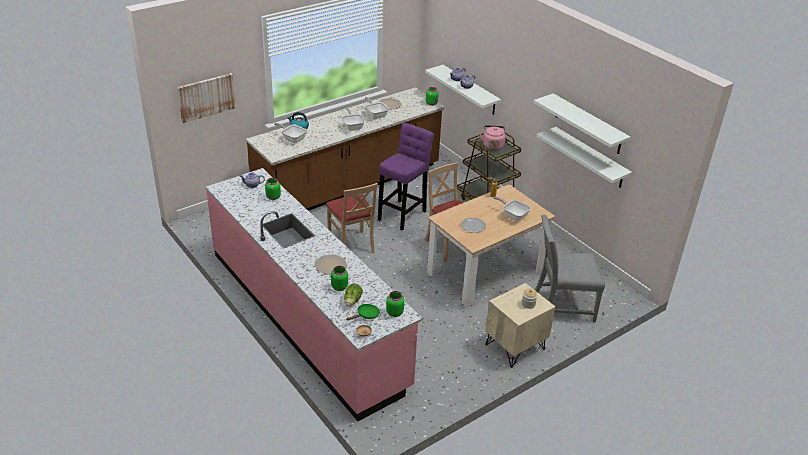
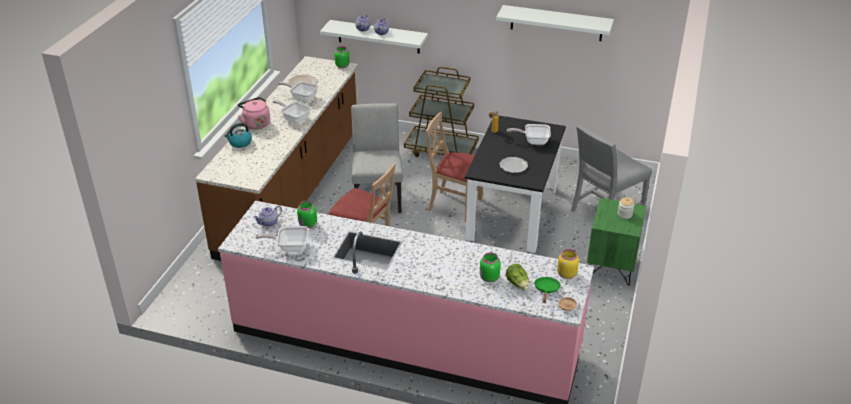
camera: 35 degrees left, 0 degrees up
picture [177,73,236,123] -> none
frying pan [274,123,307,143] -> frying pan moved to [255,226,309,252]
plate [315,254,347,275] -> none
purple stool [378,123,434,231] -> grey chair [351,103,403,213]
green jar [386,291,404,317] -> yellow jar [557,249,579,279]
beige dining table [427,184,555,307] -> black dining table [465,115,566,253]
pink kettle [479,125,506,151] -> pink kettle moved to [238,97,270,130]
beige nightstand [485,283,555,368] -> green nightstand [587,198,646,286]
white shelf [536,127,632,188] -> none

